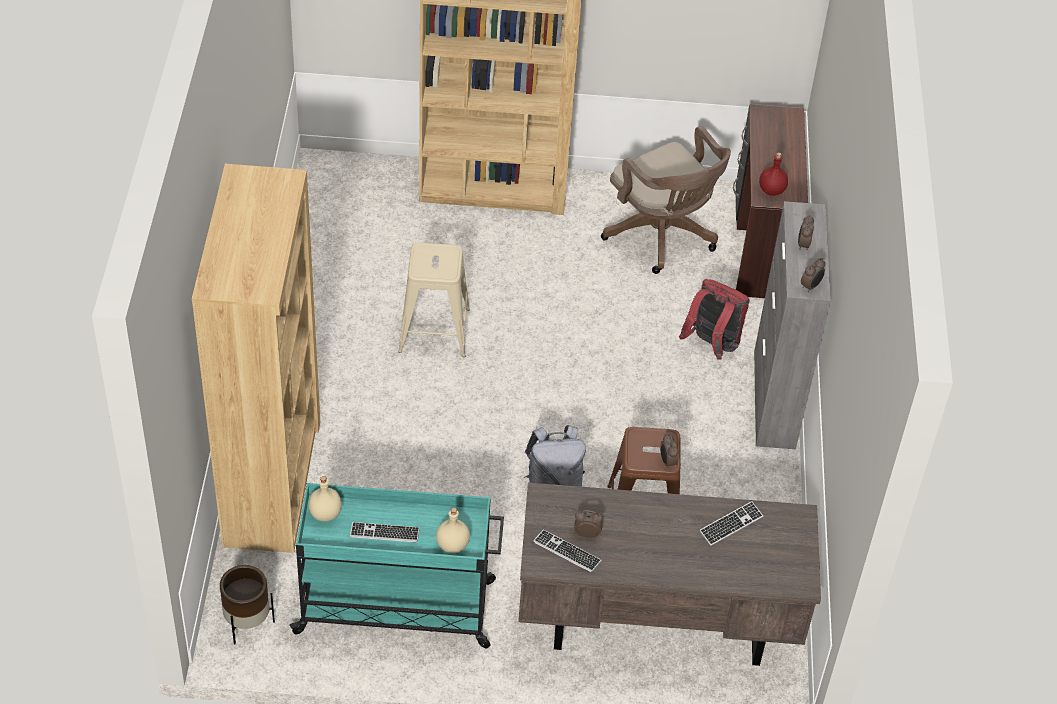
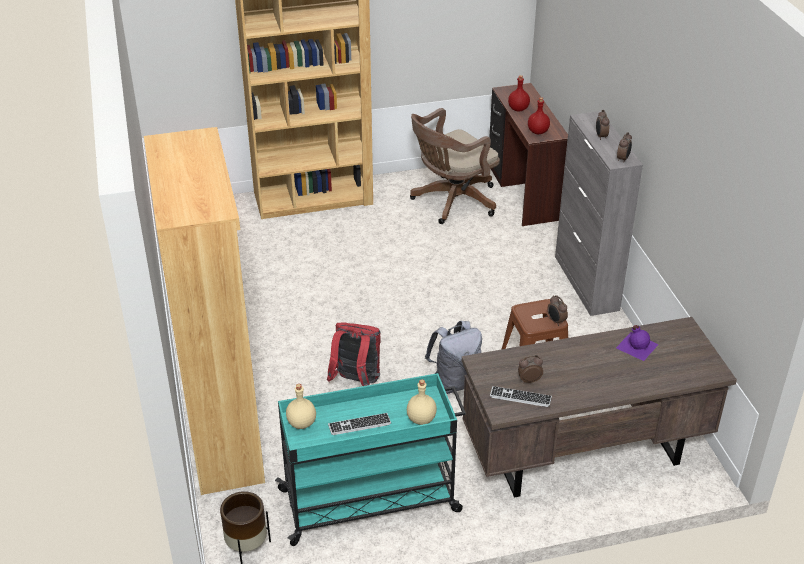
camera: 15 degrees left, 10 degrees down
beige stool [398,243,470,357] -> none
brown office chair [601,126,731,274] -> brown office chair turned 105 degrees clockwise [410,108,500,224]
red backpack [679,279,750,360] -> red backpack moved to [327,322,381,386]
keyboard [699,501,763,546] -> purple bottle [616,325,659,361]
none -> red bottle [508,75,530,112]

